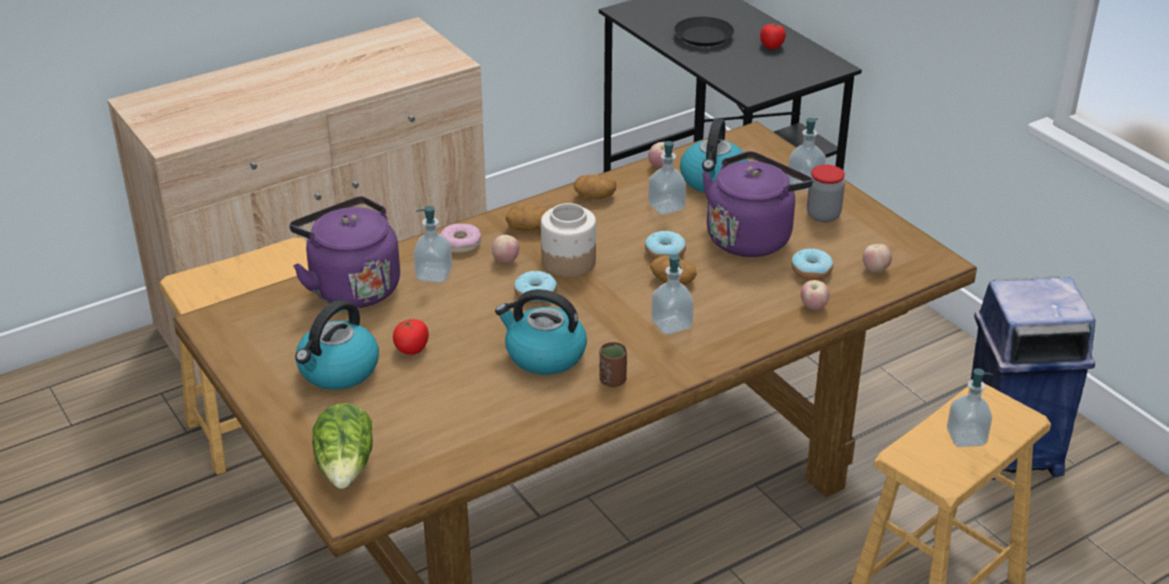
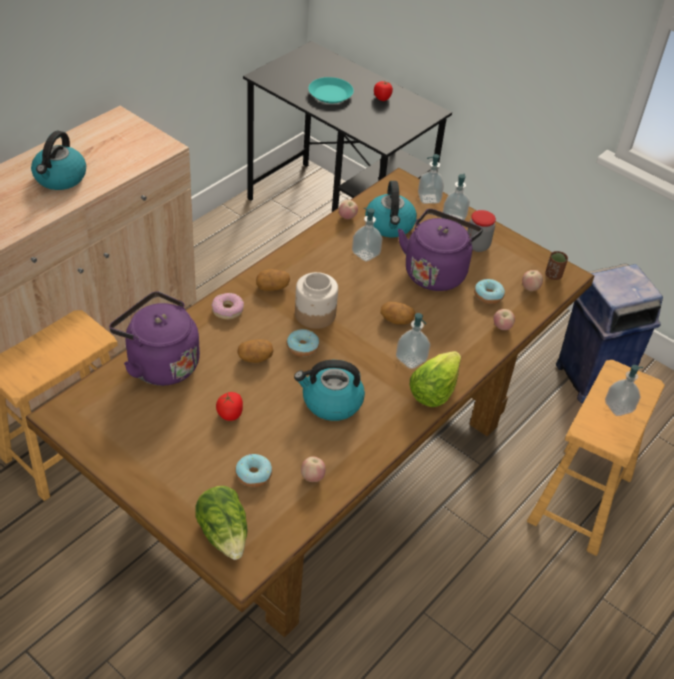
camera: 20 degrees left, 10 degrees up
kettle [295,300,379,390] -> kettle moved to [31,131,86,190]
soap dispenser [413,206,452,283] -> soap dispenser moved to [418,154,444,204]
apple [492,235,519,262] -> apple moved to [301,456,326,482]
potato [574,174,616,199] -> potato moved to [237,339,273,363]
brown cup [599,342,627,387] -> brown cup moved to [545,251,568,280]
donut [645,230,686,259] -> donut moved to [235,454,272,487]
black plate [674,17,734,47] -> turquoise plate [309,77,354,103]
none -> lettuce [410,351,461,407]

